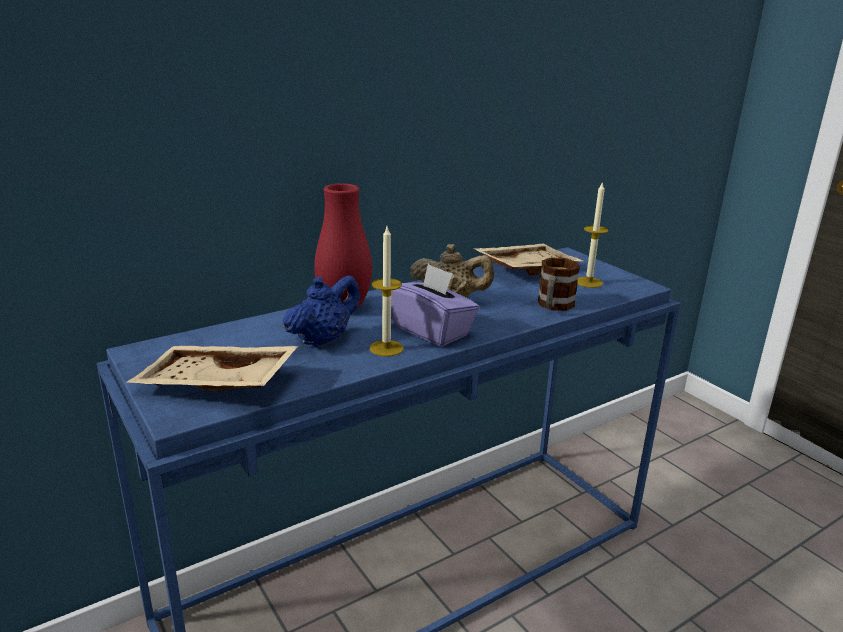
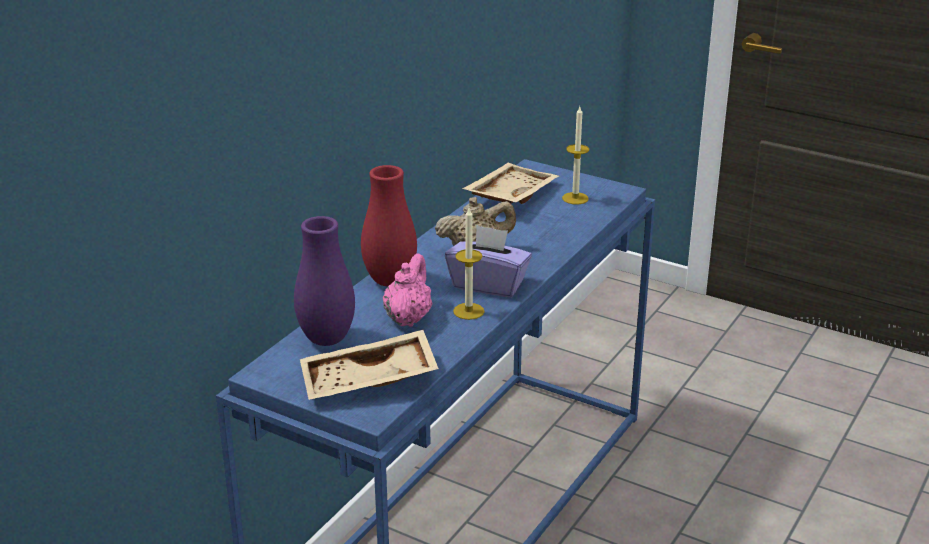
camera: 25 degrees left, 5 degrees up
blue teapot [283,275,360,347] -> pink teapot [383,253,433,327]
mug [538,258,580,311] -> none
none -> purple vase [294,216,355,346]

